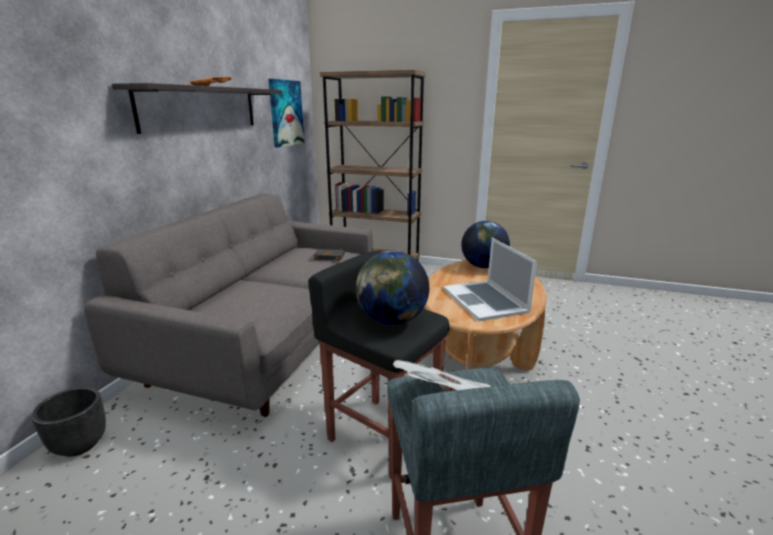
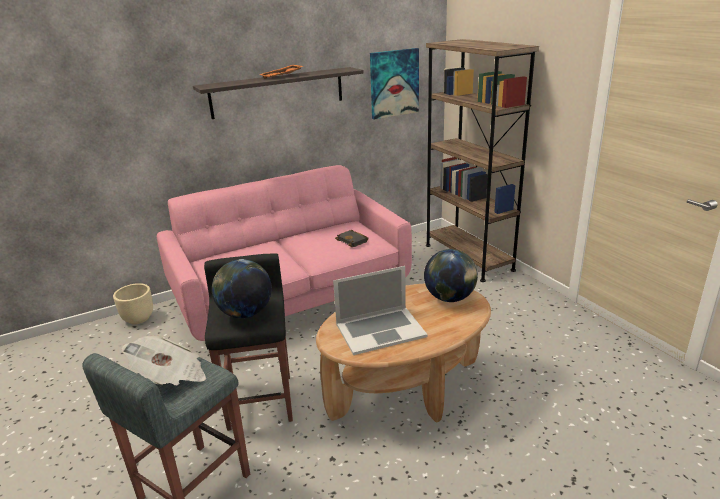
camera: 45 degrees right, 5 degrees up
black planter [31,387,106,457] -> beige planter [113,283,153,324]
grey sofa [84,194,373,417] -> pink sofa [157,165,412,341]
laptop [443,238,537,321] -> laptop turned 135 degrees counterclockwise [333,266,428,355]

